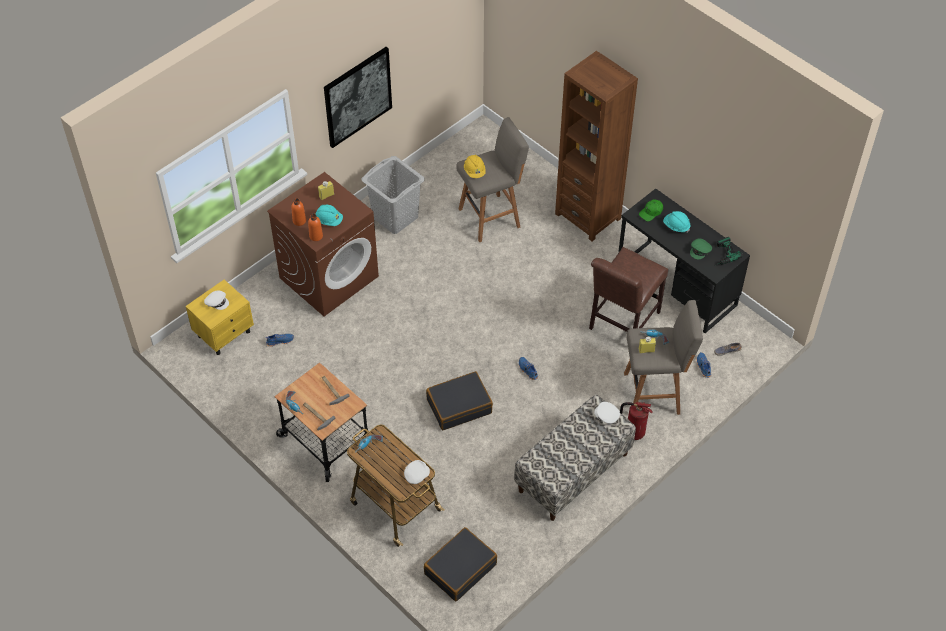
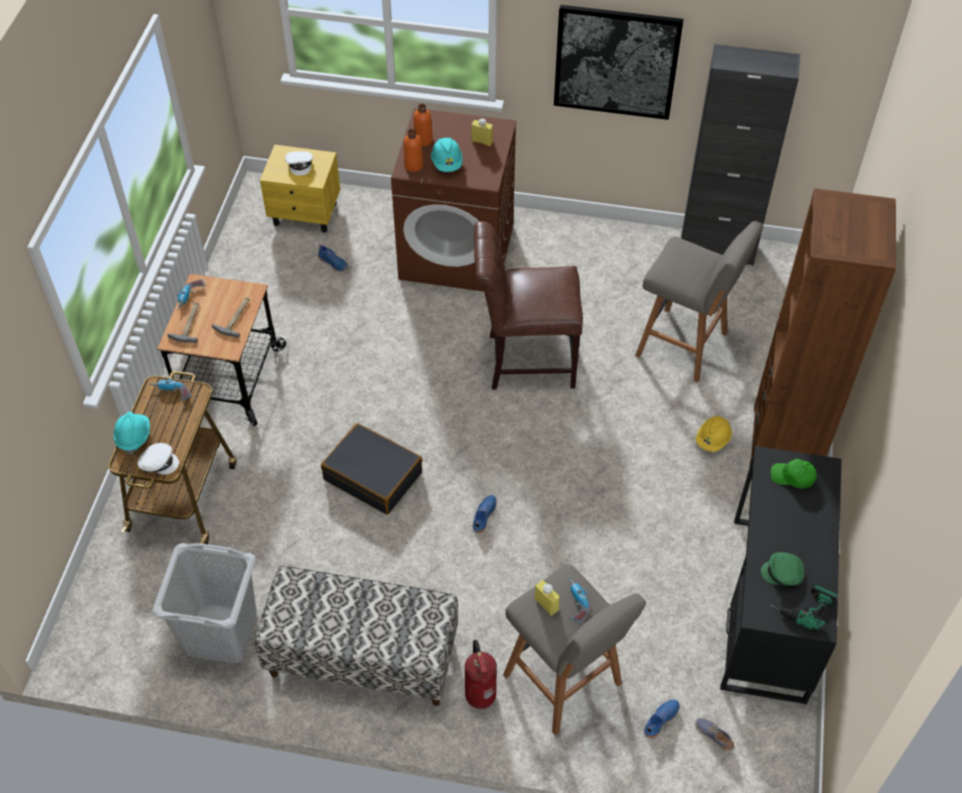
camera: 55 degrees right, 0 degrees up
grey laundry basket [361,156,425,234] -> grey laundry basket moved to [152,543,257,663]
black suitcase [424,527,497,602] -> none
yellow hard hat [464,155,486,178] -> yellow hard hat moved to [696,416,732,452]
brown chair [589,247,668,332] -> brown chair moved to [474,221,583,390]
white cap [594,402,620,424] -> none
turquoise hard hat [663,211,691,233] -> turquoise hard hat moved to [113,411,150,454]
none -> black cabinet [681,44,800,266]

